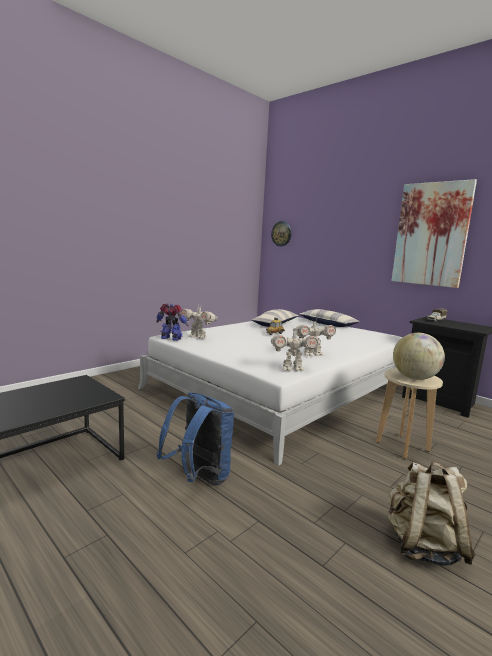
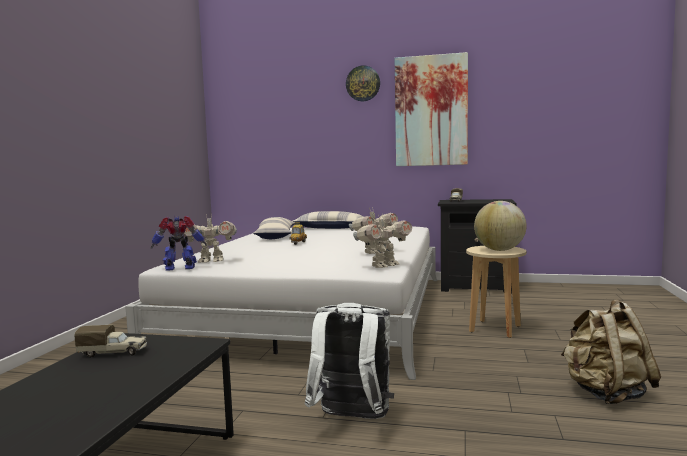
camera: 30 degrees left, 5 degrees down
blue backpack [157,392,234,485] -> white backpack [305,303,394,419]
wall clock [271,221,292,246] -> wall clock moved to [346,65,380,101]
none -> toy truck [74,325,147,357]

